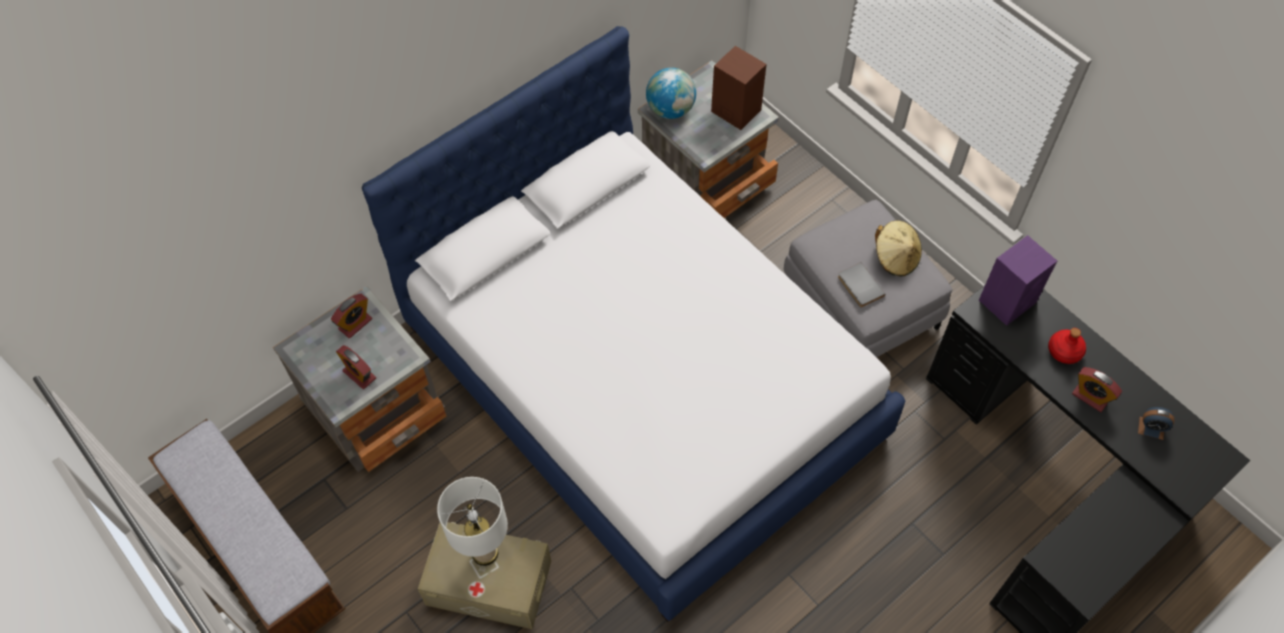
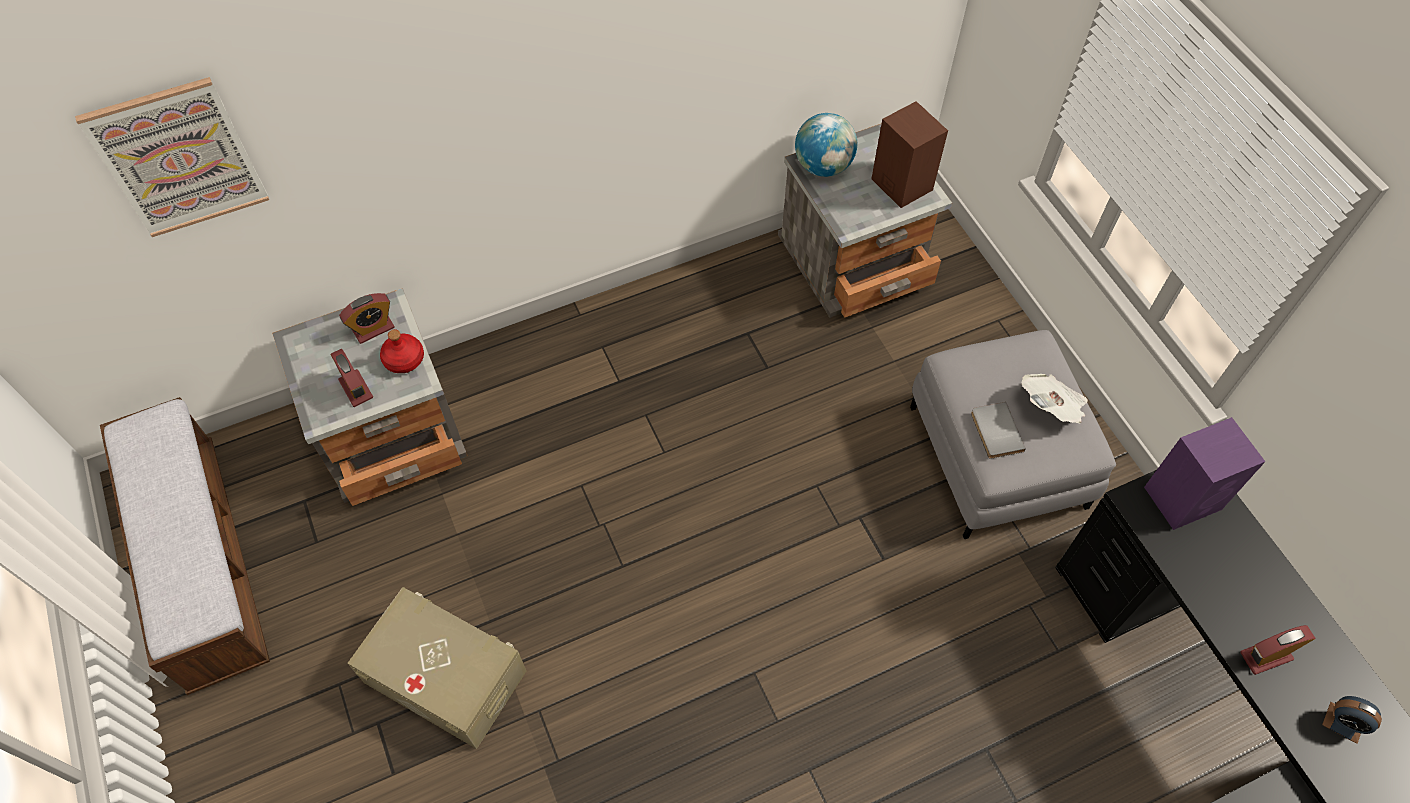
camera: 15 degrees right, 0 degrees up
white bed [362,26,905,622] -> none
white table lamp [437,477,508,566] -> none
beige hat [875,220,922,276] -> newspaper [1022,374,1088,424]
red bottle [1048,328,1086,364] -> red bottle moved to [380,329,424,373]
alarm clock [1072,367,1122,412] -> alarm clock turned 105 degrees clockwise [1240,625,1315,675]
none -> picture [75,77,269,237]

